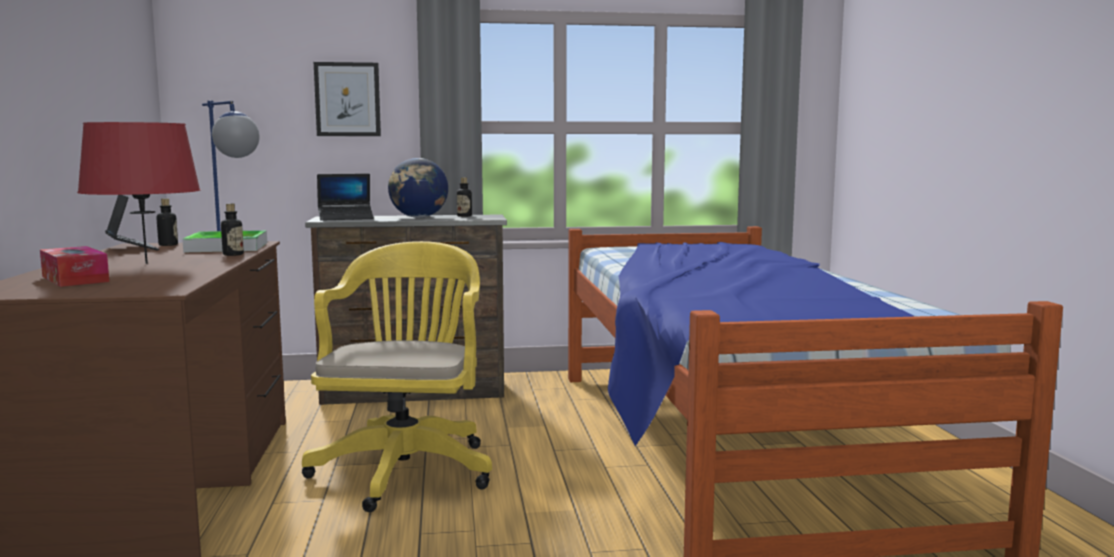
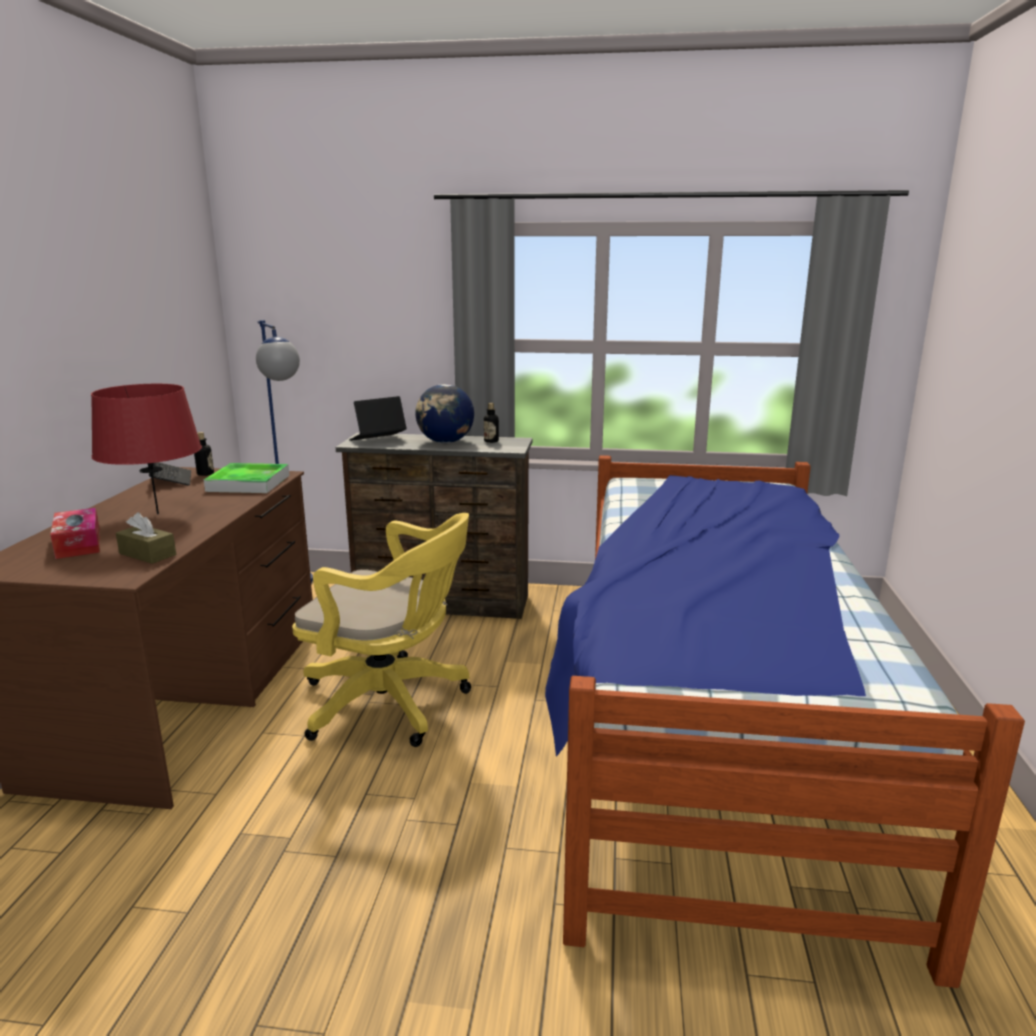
camera: 15 degrees right, 10 degrees up
bottle [221,204,244,256] -> none
yellow office chair [302,241,492,512] -> yellow office chair turned 90 degrees clockwise [292,513,471,747]
picture [314,62,381,136] -> none
laptop [317,174,374,221] -> laptop turned 150 degrees clockwise [349,396,407,441]
none -> brown tissue box [116,512,176,564]

